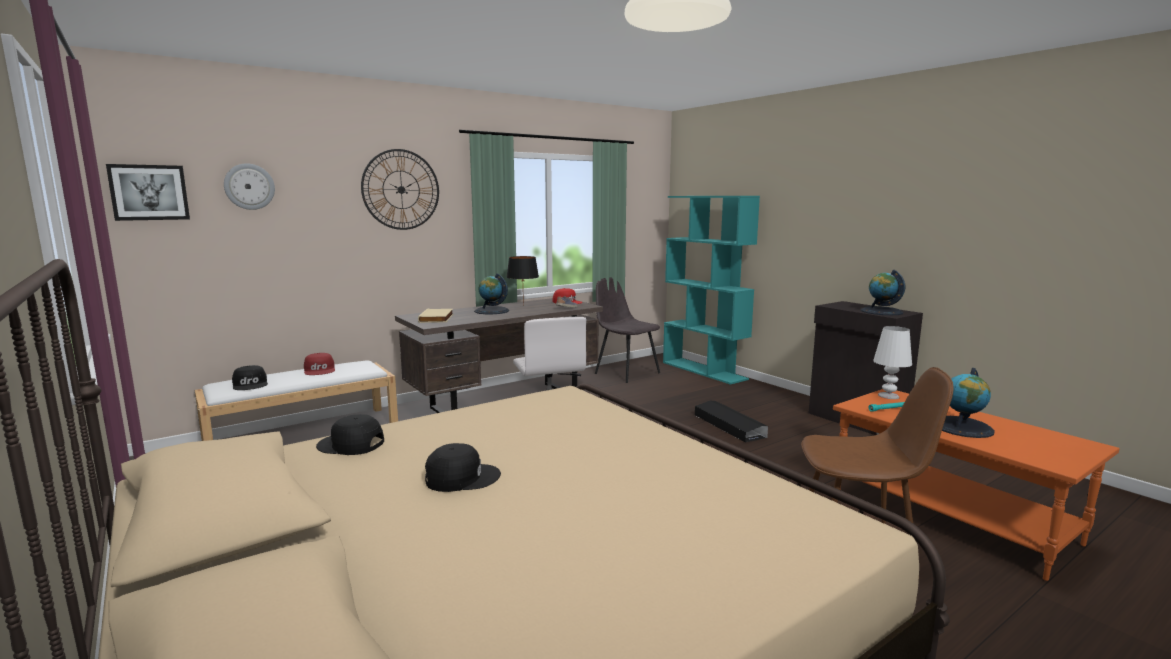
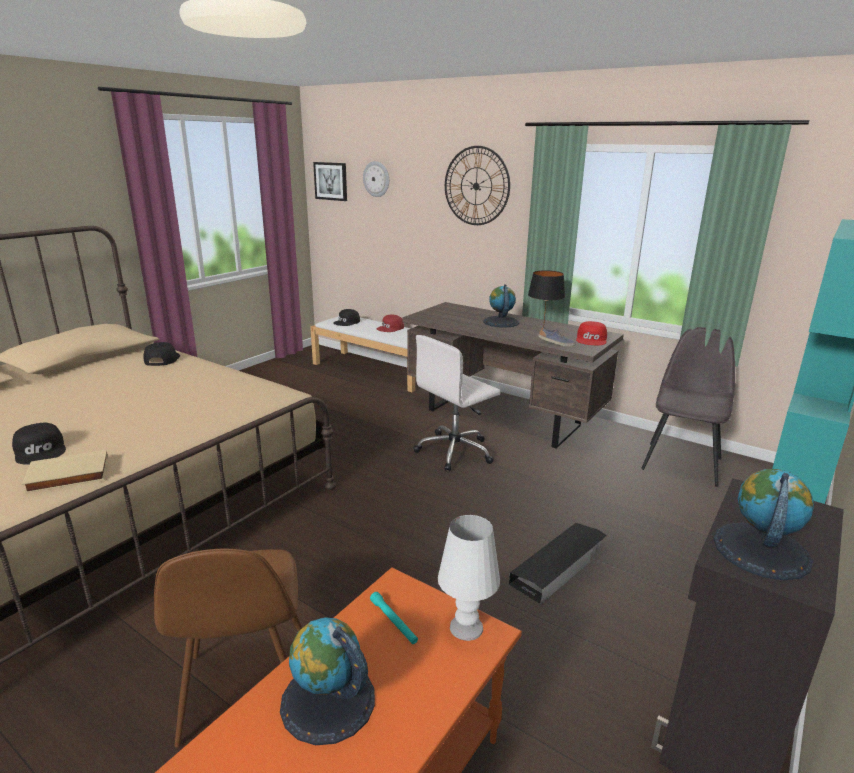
camera: 70 degrees right, 10 degrees up
beige book [418,309,453,323] -> beige book moved to [22,450,108,494]
black cap [425,443,501,492] -> black cap moved to [12,422,66,465]

